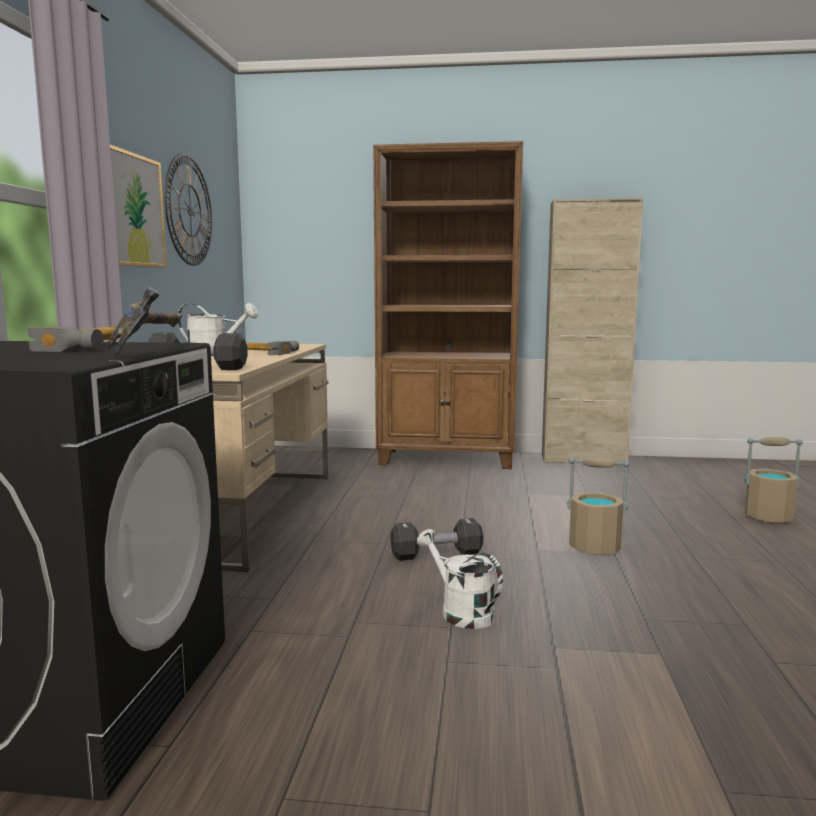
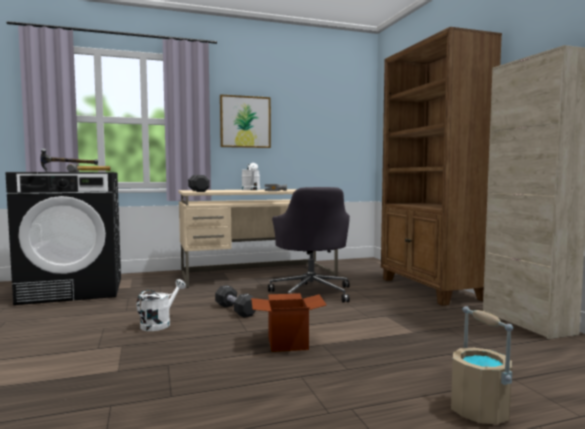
camera: 65 degrees right, 5 degrees down
wall clock [165,153,212,266] -> none
beige bucket [567,457,630,555] -> cardboard box [251,293,326,352]
none -> grey office chair [268,187,350,302]

